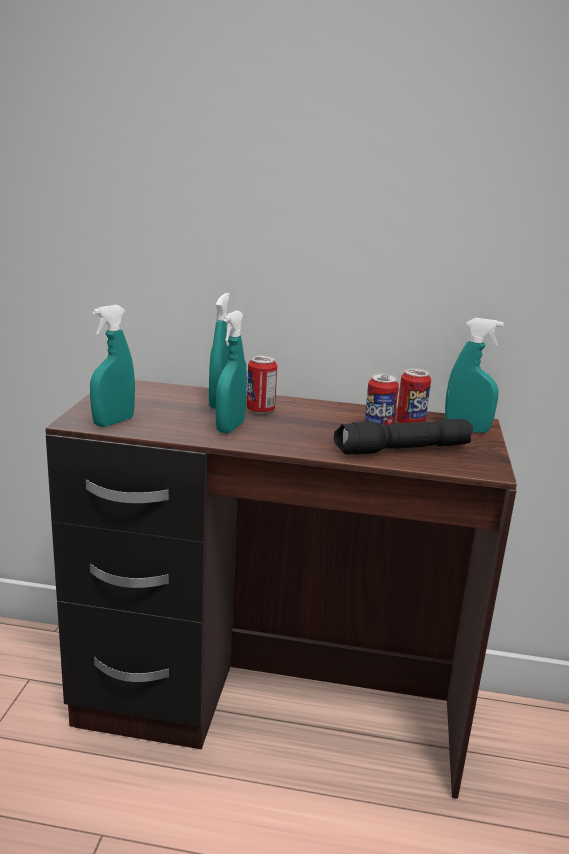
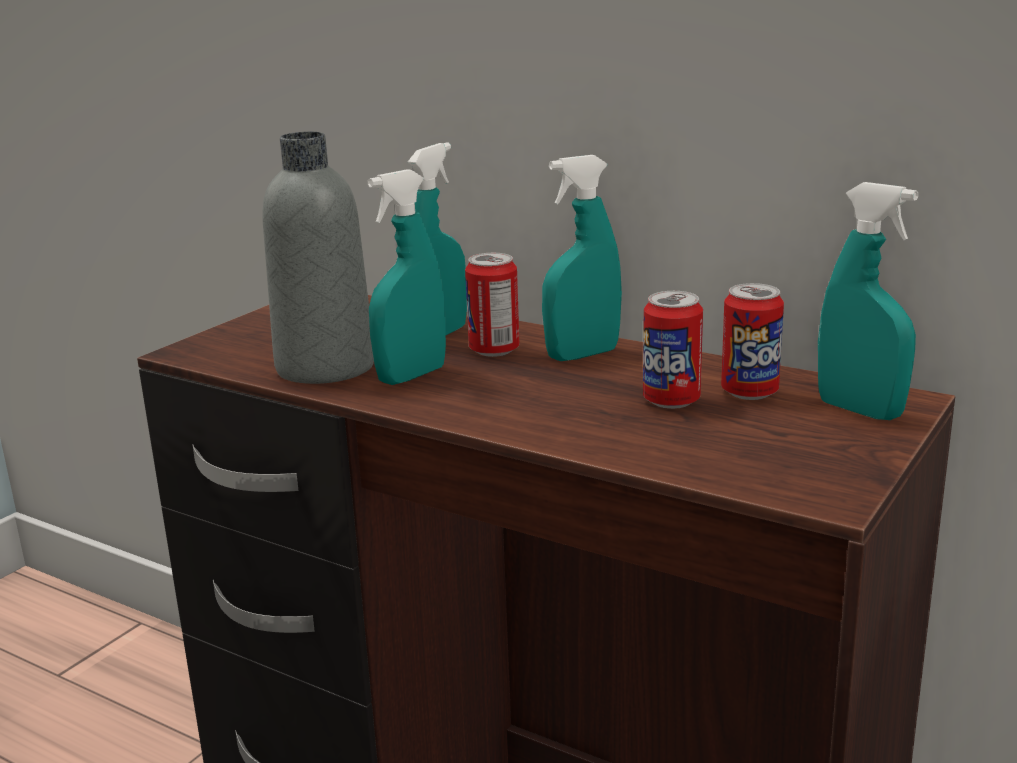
camera: 25 degrees right, 0 degrees up
turquoise spray bottle [90,305,135,427] -> turquoise spray bottle moved to [542,155,622,361]
black flashlight [334,419,473,455] -> none
none -> grey bottle [262,132,374,384]

